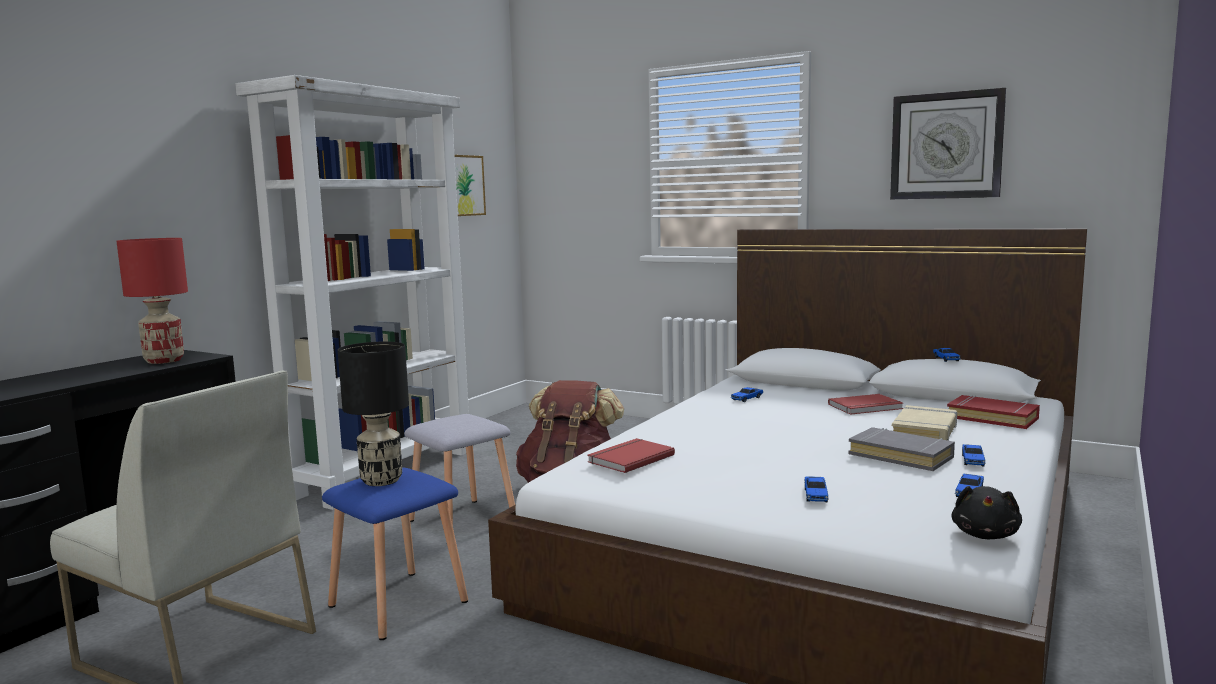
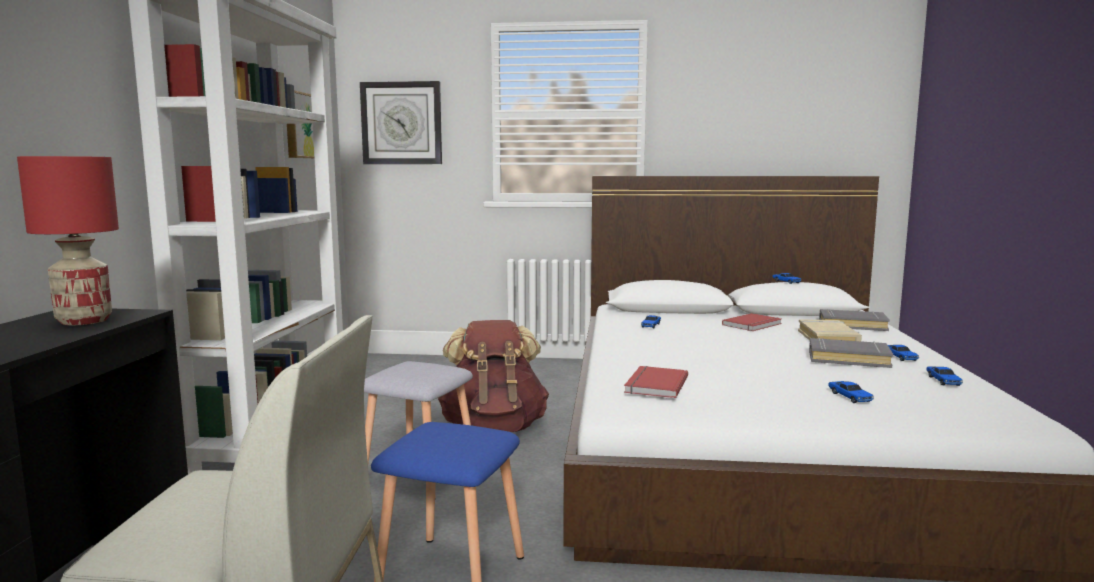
camera: 25 degrees left, 0 degrees up
black table lamp [338,341,409,486] -> none
wall clock [890,88,1006,199] -> wall clock moved to [360,81,442,164]
red book [947,395,1040,429] -> grey book [819,309,890,331]
black plush toy [951,486,1022,539] -> none

